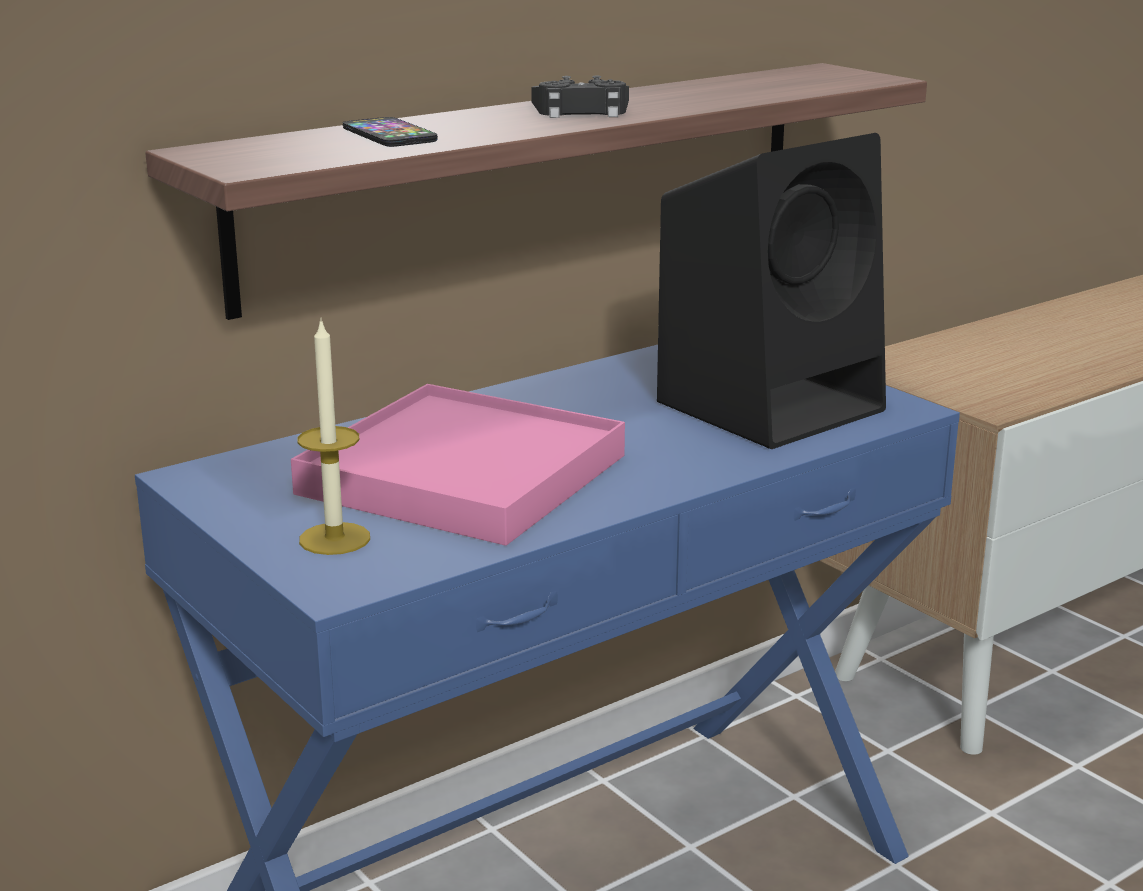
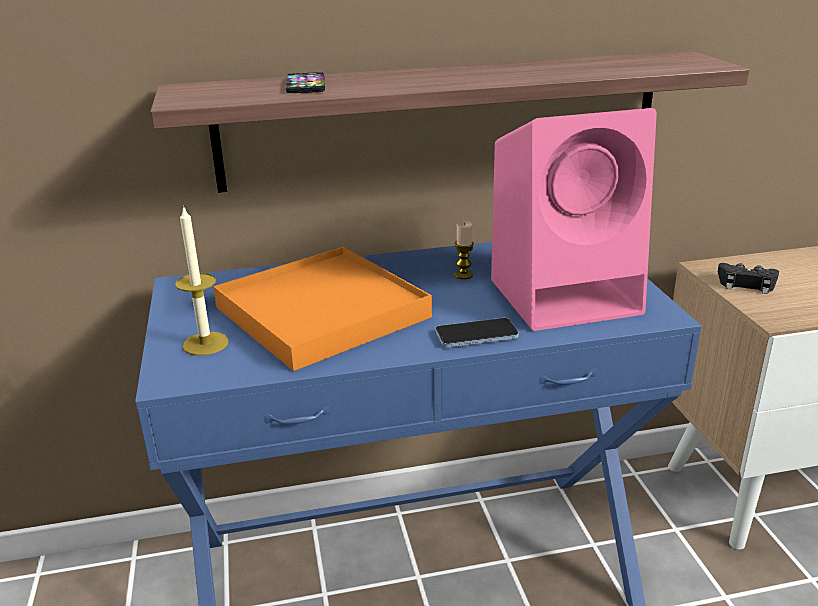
camera: 25 degrees right, 5 degrees up
pink tray [291,384,625,546] -> orange tray [213,247,432,371]
black game controller [531,75,629,118] -> black game controller moved to [718,263,779,294]
black speaker [657,133,886,449] -> pink speaker [491,108,657,331]
none -> phone [435,318,519,347]
none -> candle [454,221,474,279]

